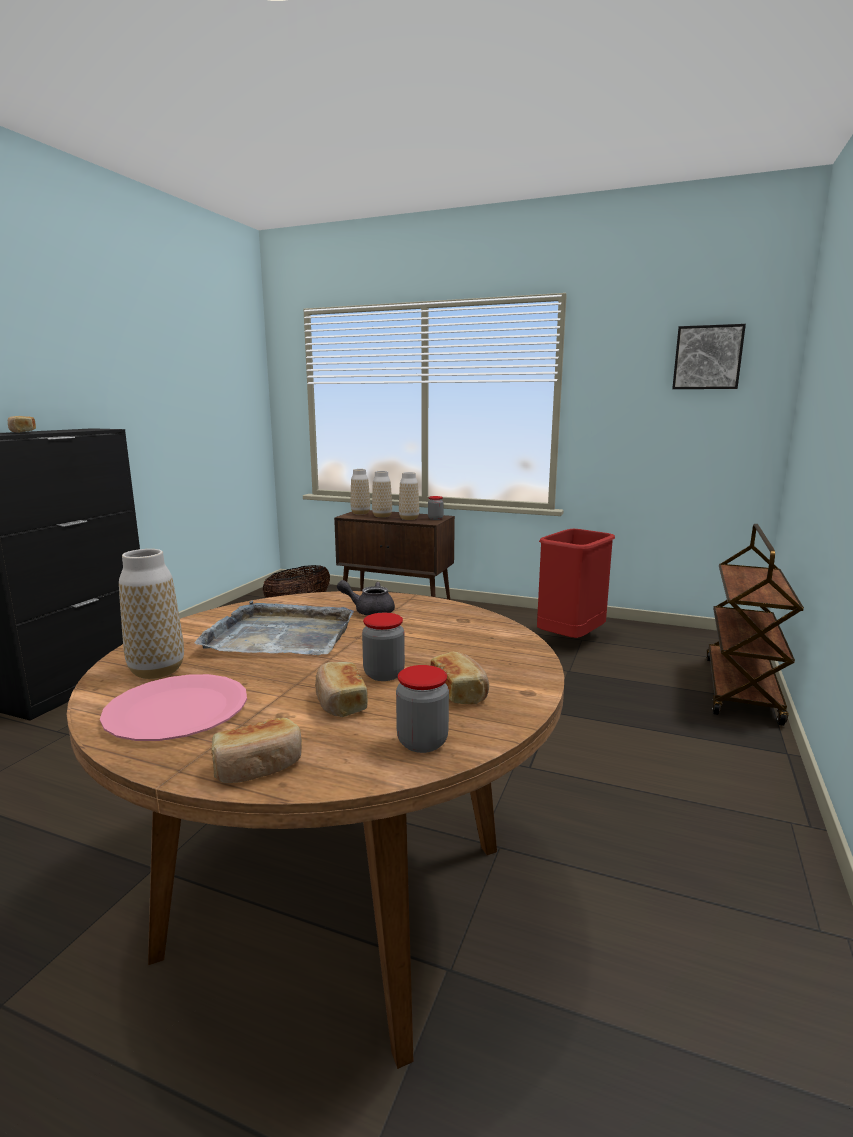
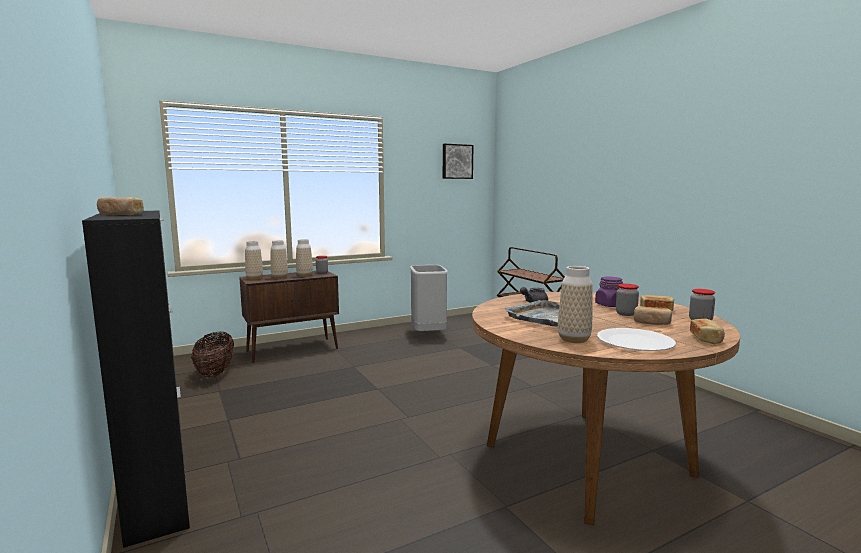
camera: 50 degrees left, 5 degrees down
pink plate [100,674,247,741] -> white plate [597,328,676,351]
red trash can [537,529,615,638] -> grey trash can [410,265,448,331]
none -> purple jar [595,277,623,307]

